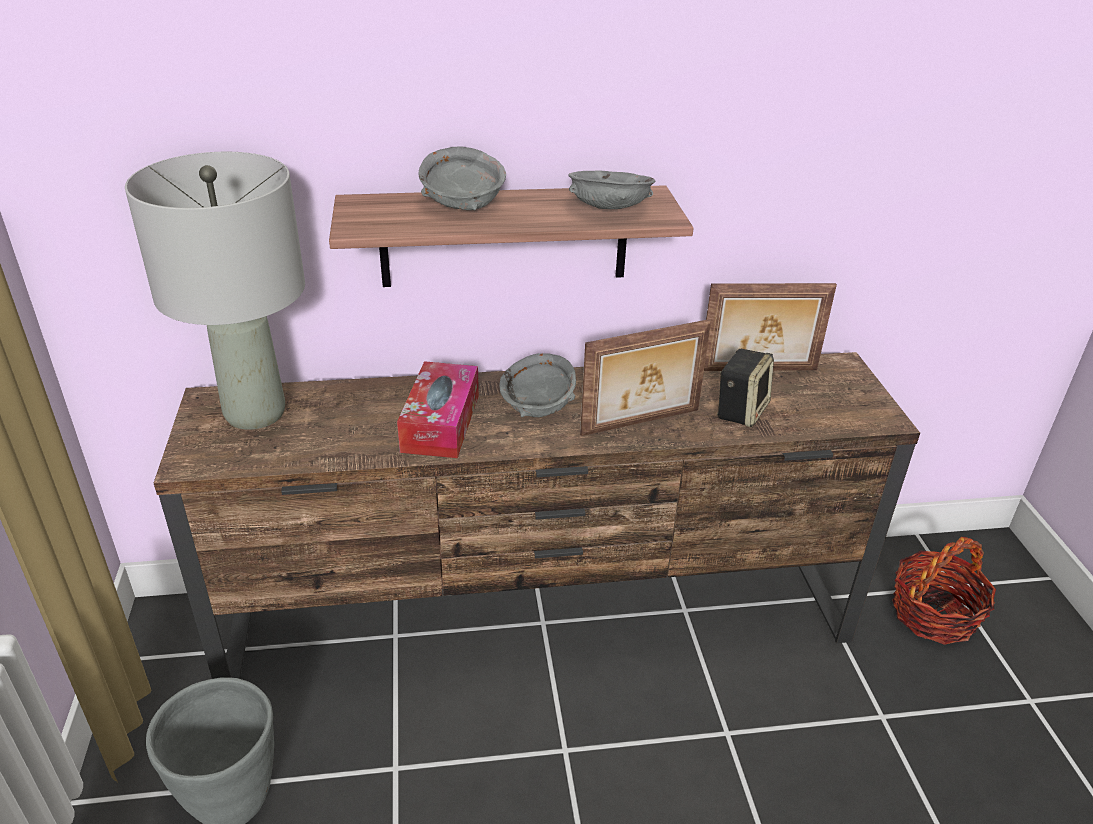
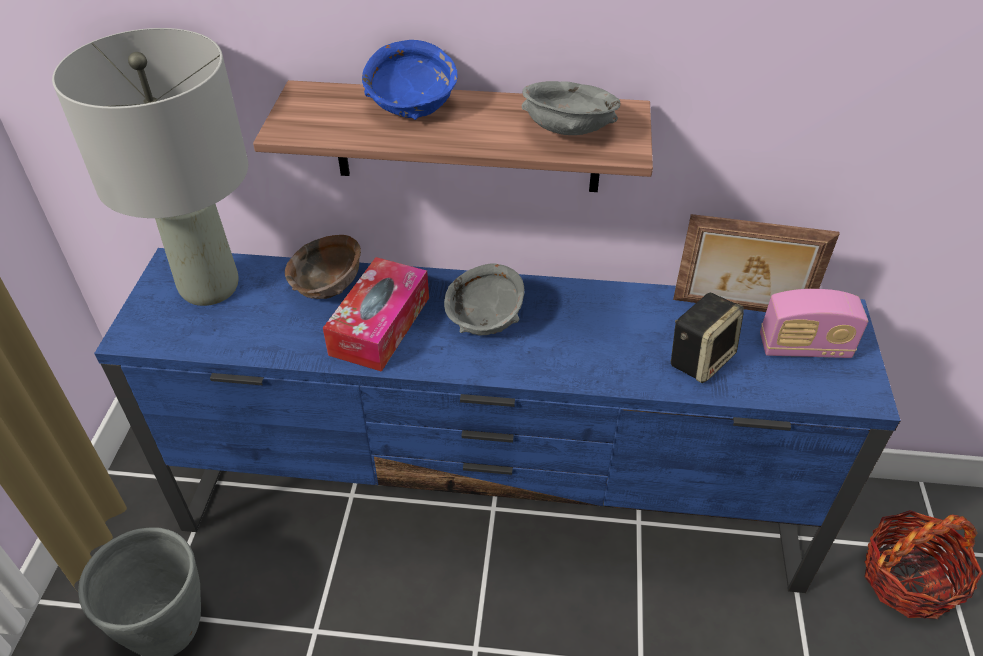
camera: 15 degrees right, 10 degrees up
brown tv stand [154,352,920,679] -> blue tv stand [94,248,901,593]
grey bowl [418,147,506,210] -> blue bowl [362,40,458,120]
picture frame [580,319,711,436] -> none
none -> brown bowl [285,235,361,299]
none -> radio [760,289,868,358]

